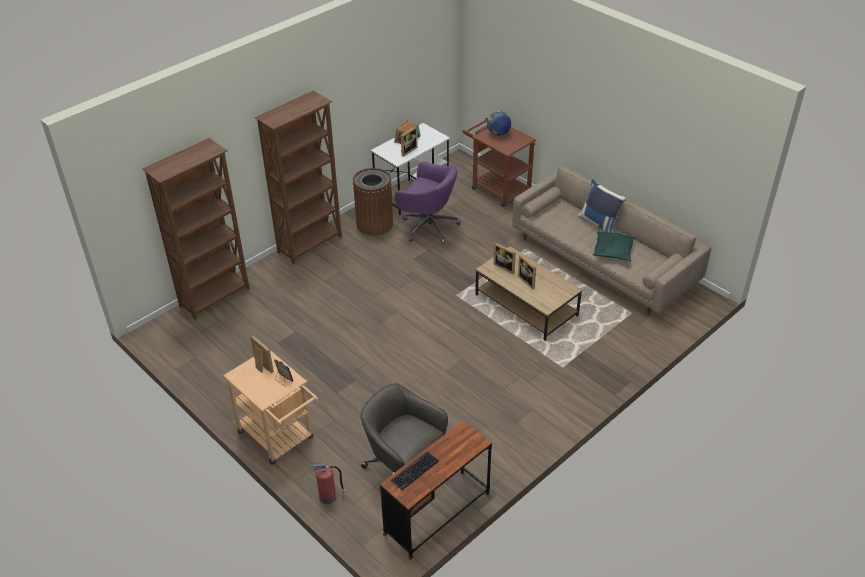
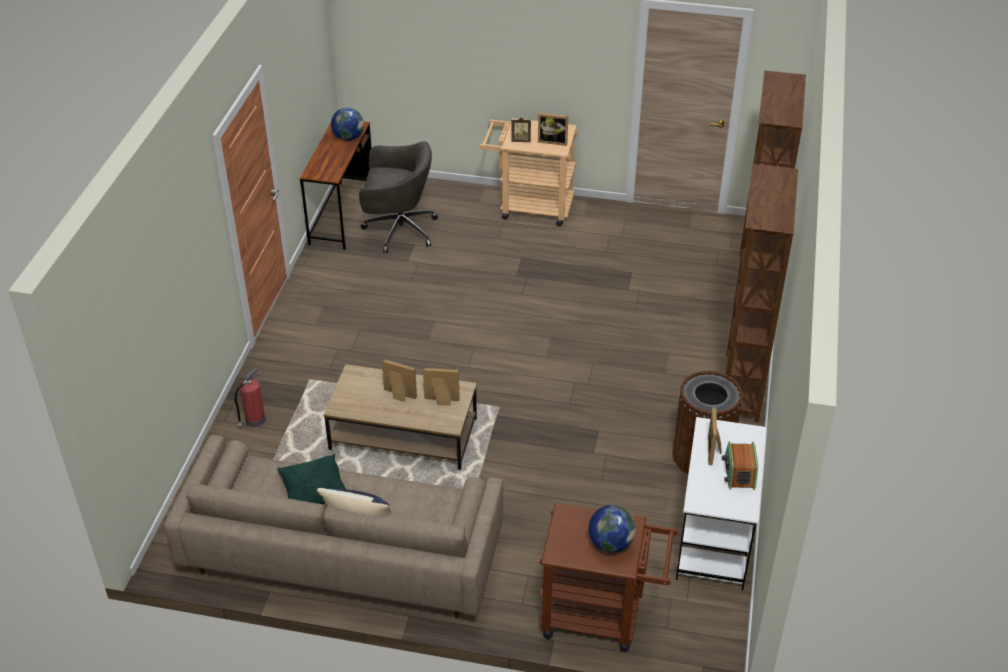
camera: 145 degrees right, 0 degrees up
fire extinguisher [312,463,345,504] -> fire extinguisher moved to [235,367,266,428]
keyboard [390,452,439,490] -> globe [331,108,364,141]
purple office chair [395,162,461,244] -> none

